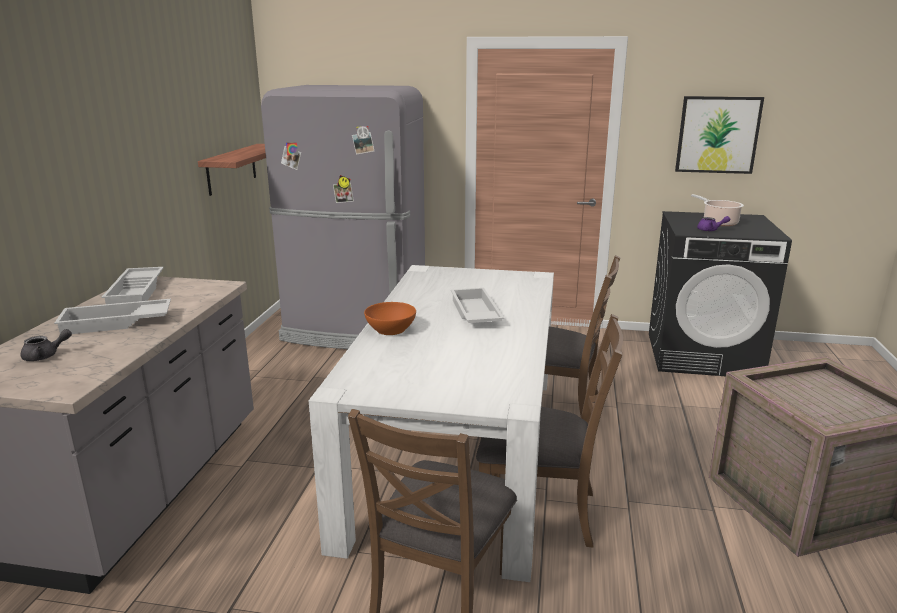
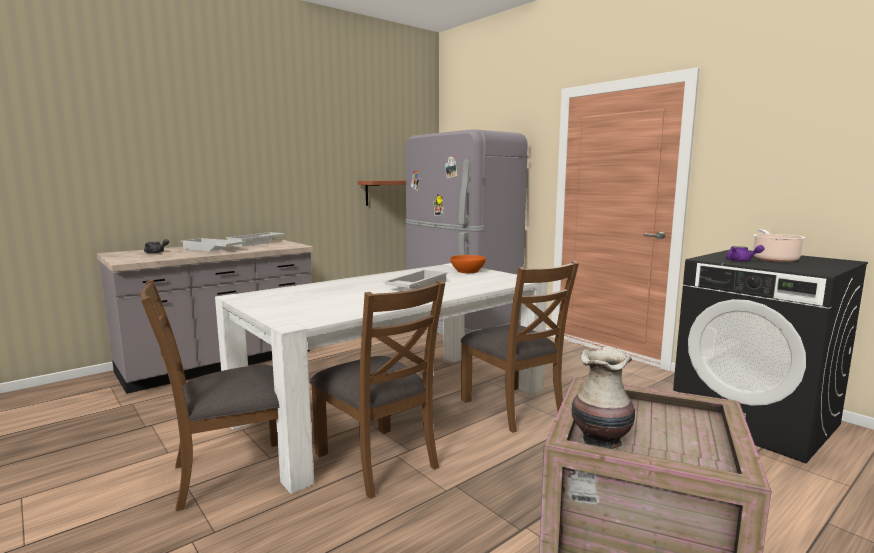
camera: 40 degrees right, 10 degrees down
orange bowl [364,302,416,335] -> orange bowl moved to [450,255,486,273]
picture [675,96,764,174] -> none
none -> vase [572,347,635,449]

